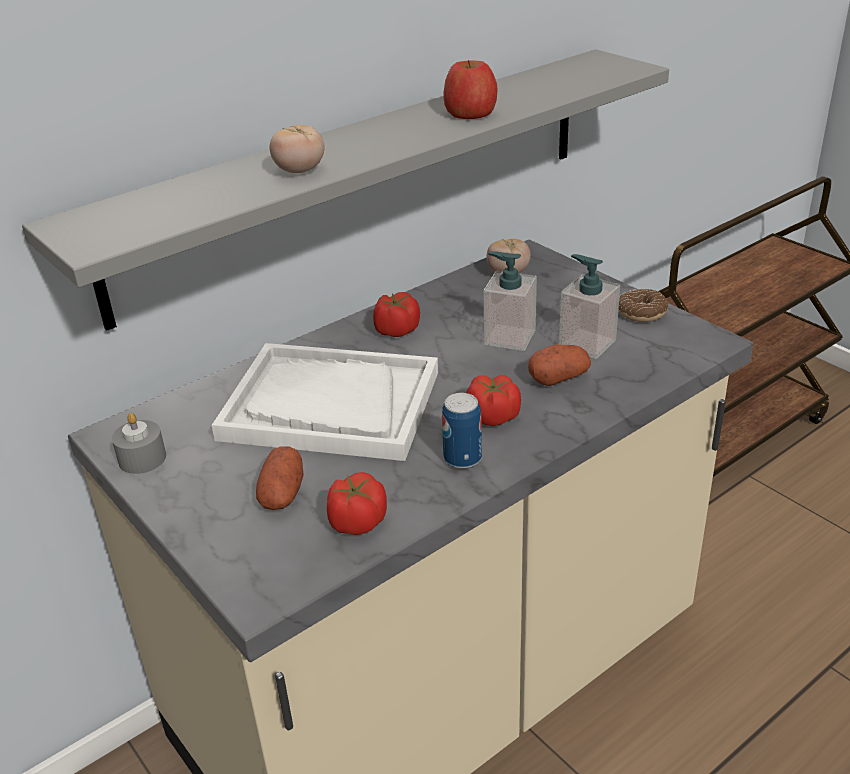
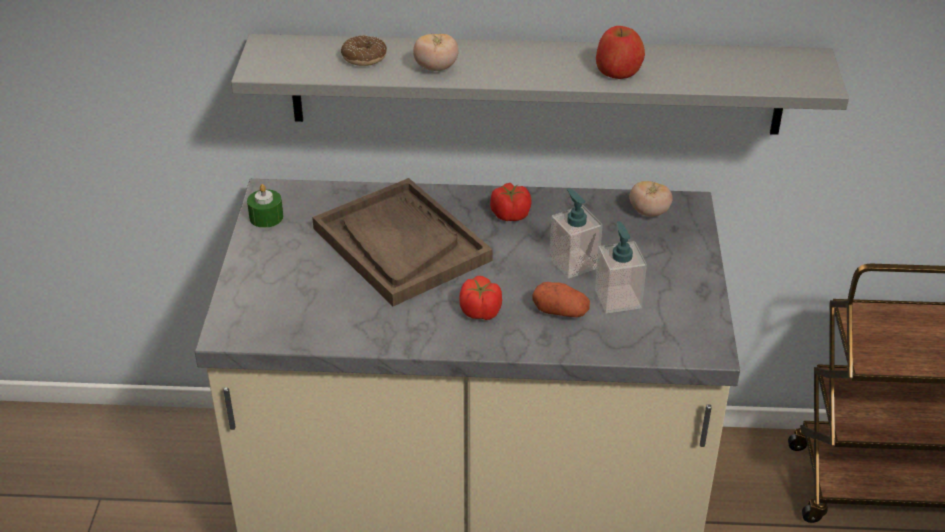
camera: 40 degrees right, 5 degrees up
grey candle [112,413,166,474] -> green candle [247,184,283,228]
white tray [212,343,438,461] -> brown tray [312,178,493,306]
potato [256,446,304,510] -> none
tomato [327,472,387,535] -> none
can [442,393,482,469] -> none
donut [618,289,668,322] -> donut moved to [341,35,387,66]

